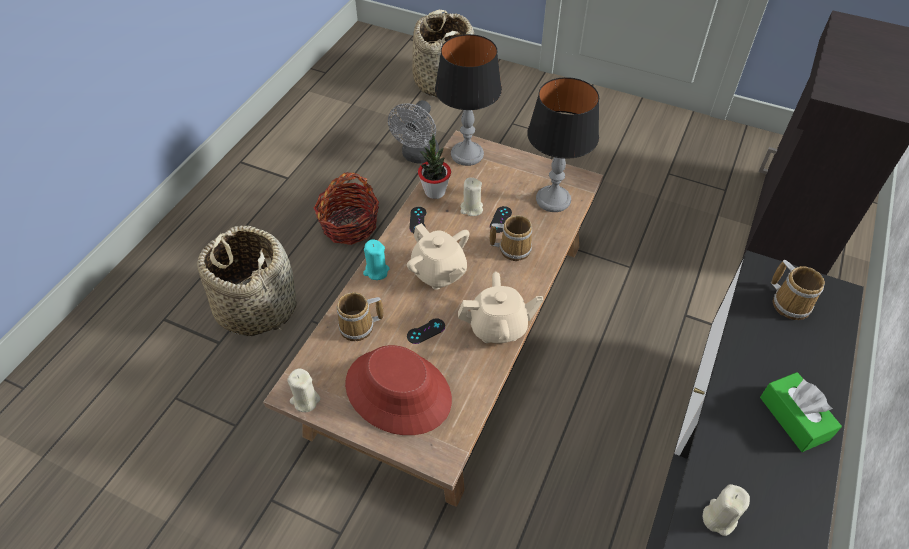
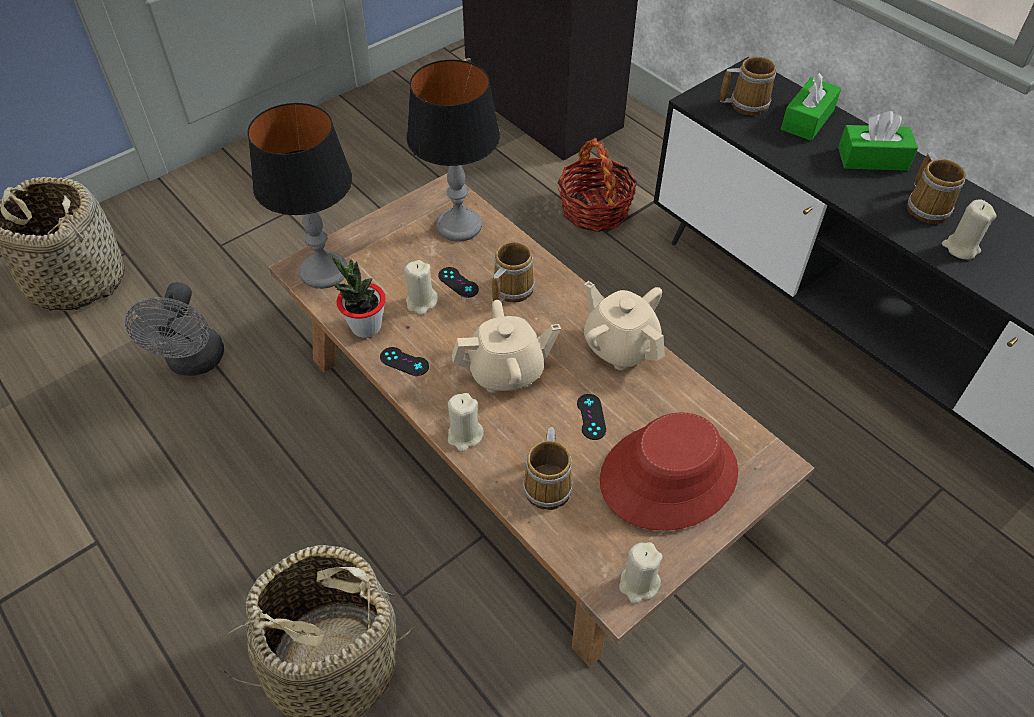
camera: 65 degrees left, 0 degrees up
basket [314,172,379,245] -> basket moved to [557,138,638,232]
turquoise candle [363,239,389,280] -> beige candle [448,393,484,452]
grey fan [388,100,439,164] -> grey fan turned 45 degrees clockwise [125,282,224,376]
beige teapot [458,272,544,343] -> beige teapot turned 60 degrees counterclockwise [584,281,665,370]
none -> green tissue box [781,72,841,141]
none -> mug [907,152,966,224]

